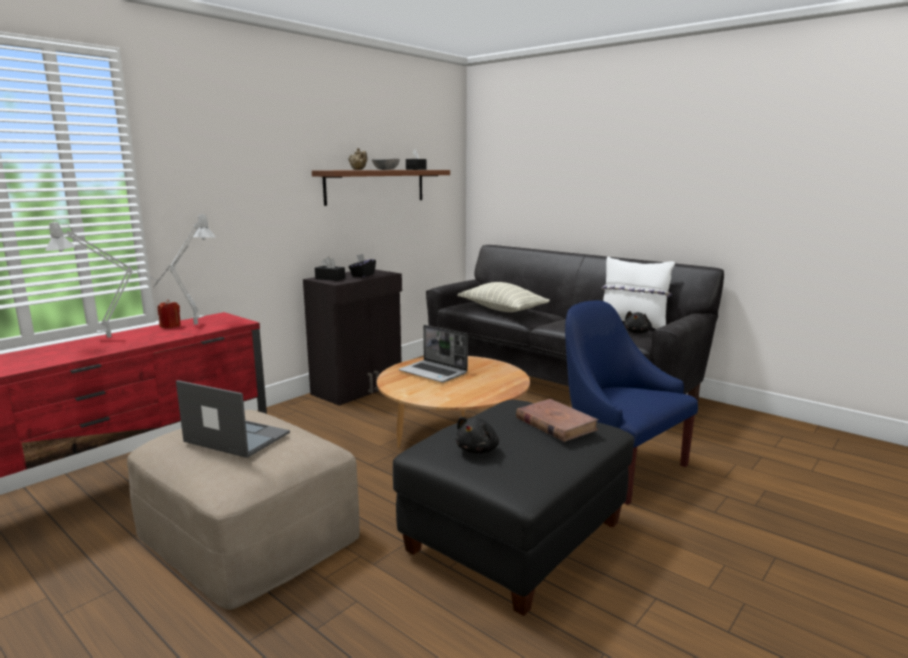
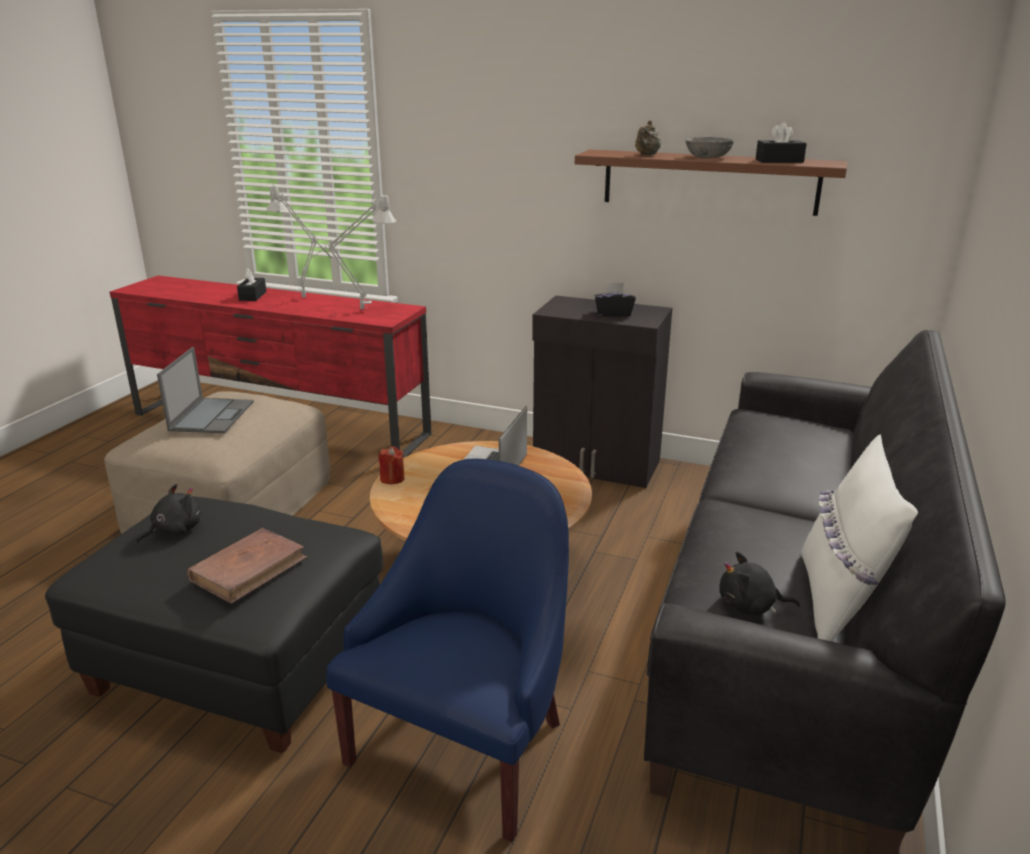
camera: 70 degrees right, 10 degrees up
red candle [158,299,181,328] -> red candle moved to [378,446,405,484]
black tissue box [315,256,345,281] -> black tissue box moved to [237,269,267,301]
black plush toy [456,417,499,454] -> black plush toy turned 120 degrees clockwise [136,484,201,544]
pillow [457,282,550,312] -> none

